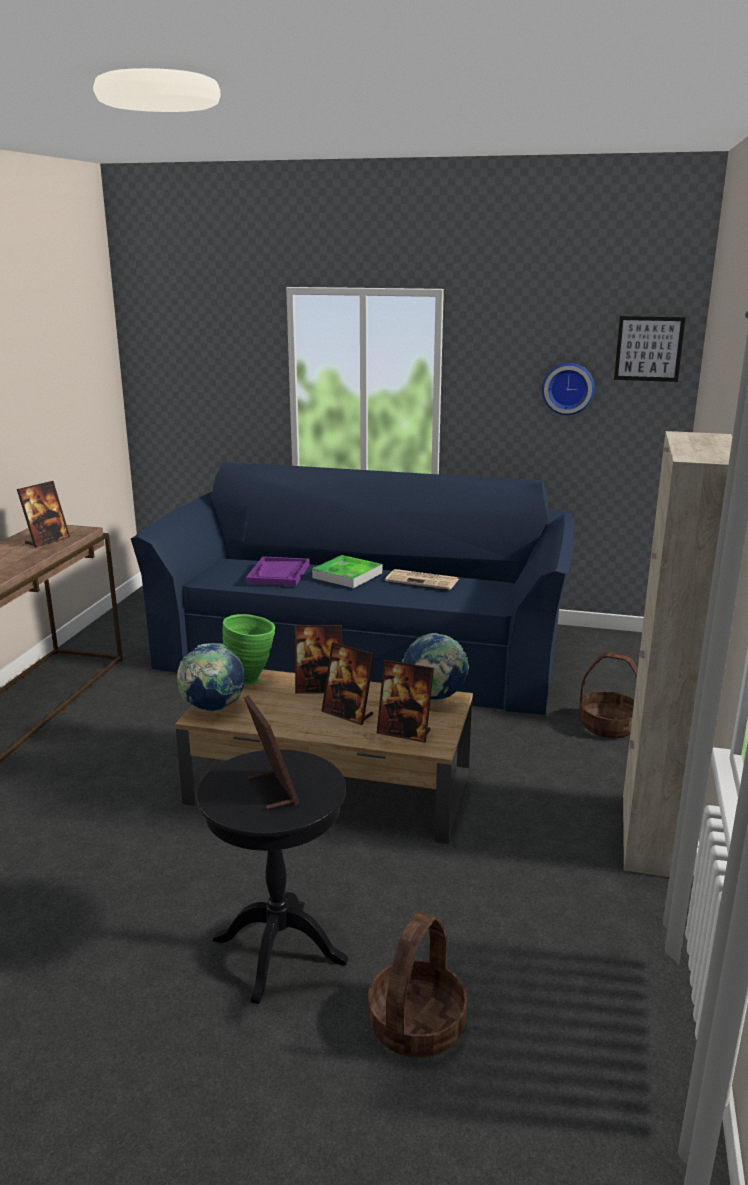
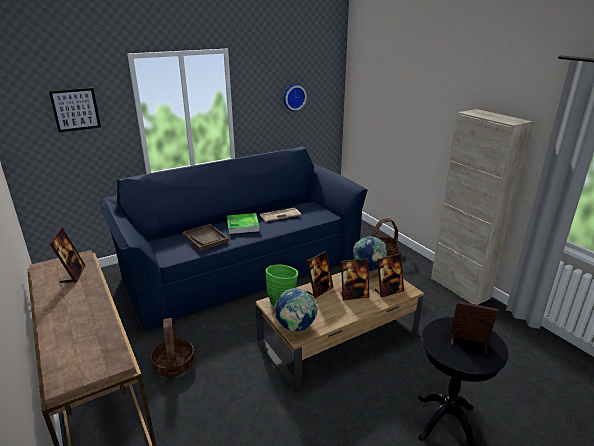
camera: 45 degrees left, 5 degrees up
purple tray [246,556,310,586] -> brown tray [182,224,229,251]
basket [368,912,467,1058] -> basket moved to [151,318,195,377]
picture [614,316,686,382] -> picture moved to [49,88,101,133]

